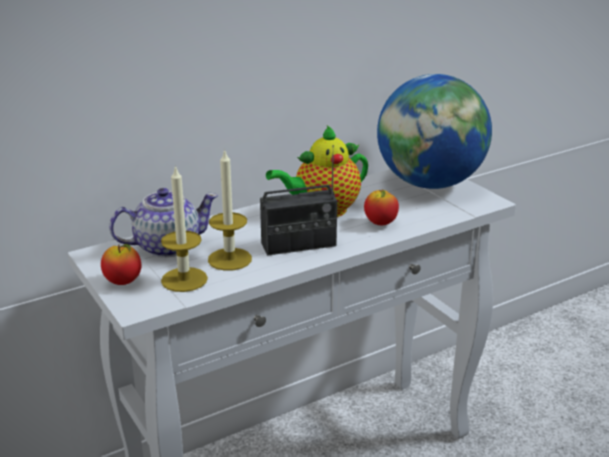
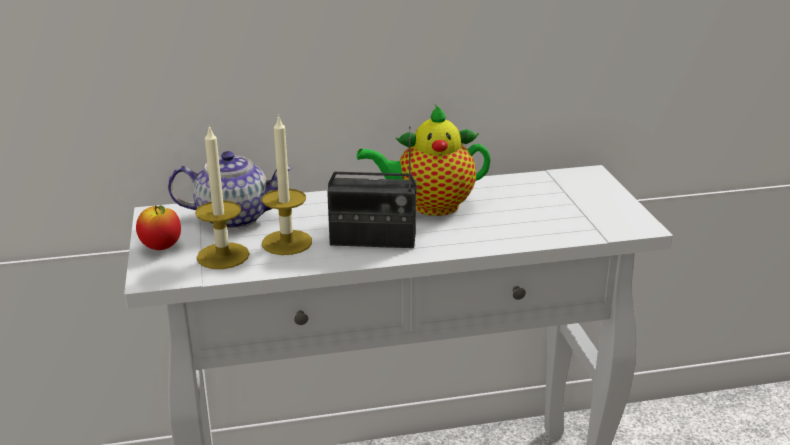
camera: 20 degrees right, 0 degrees up
apple [364,189,399,225] -> none
globe [377,74,492,189] -> none

